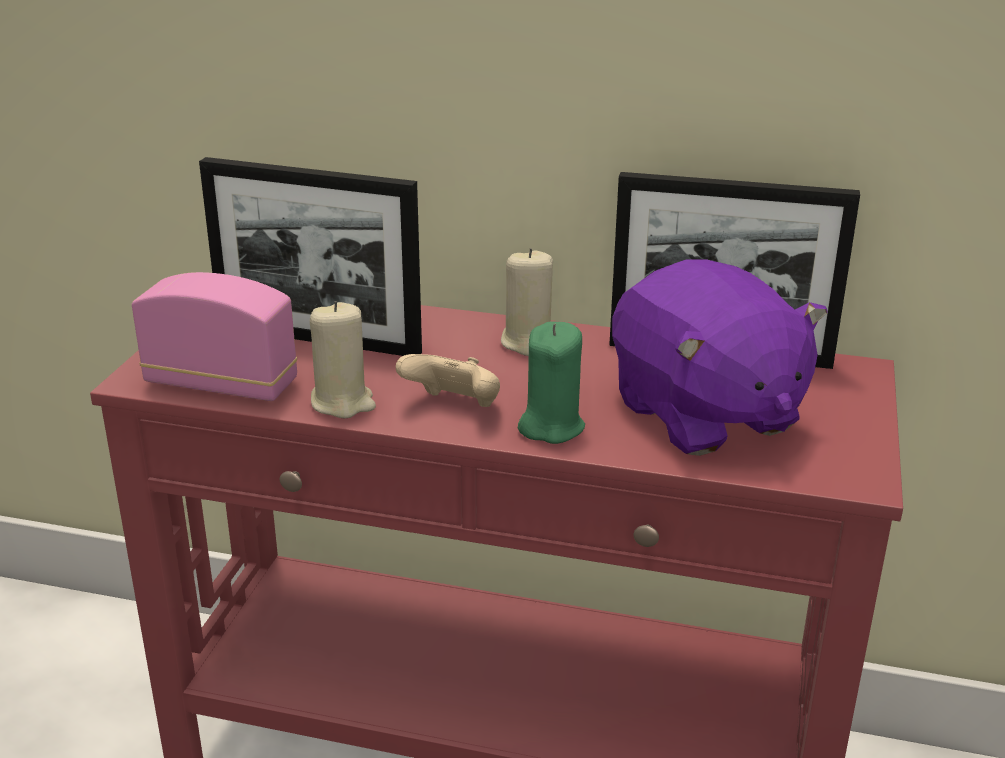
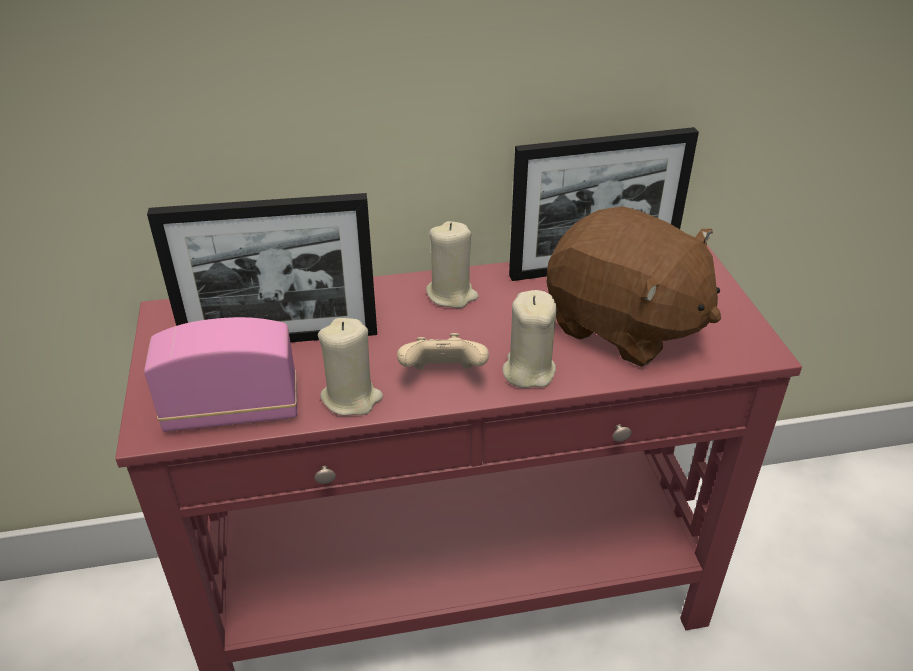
camera: 25 degrees left, 10 degrees up
green candle [518,321,585,444] -> beige candle [502,290,557,388]
purple plush toy [612,260,828,456] -> brown plush toy [547,206,721,367]

